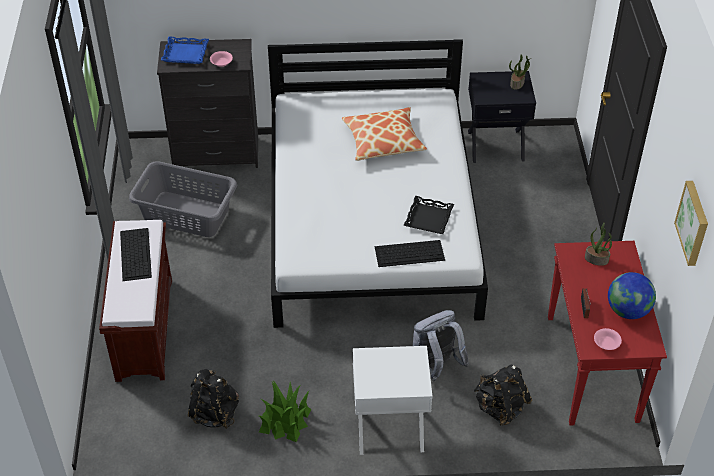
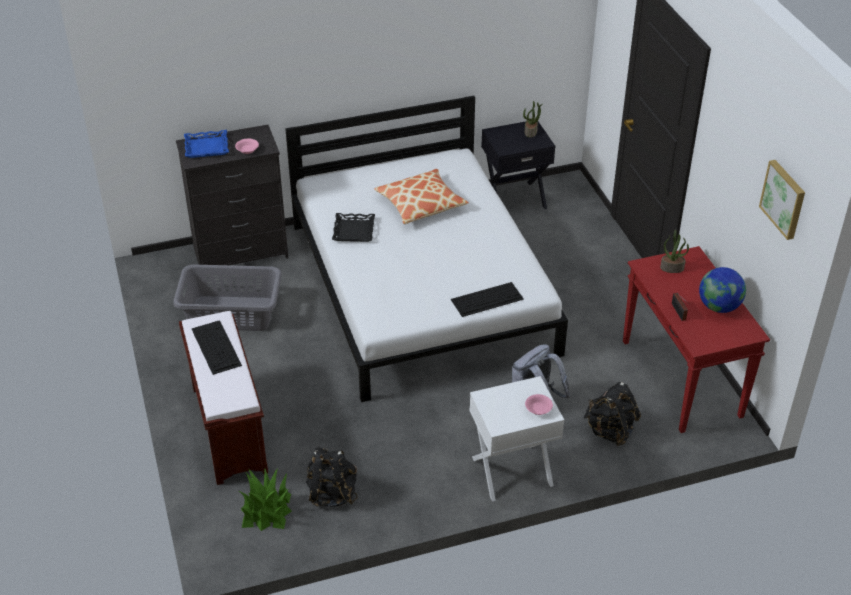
camera: 15 degrees left, 5 degrees down
potted plant [259,380,312,442] -> potted plant moved to [239,468,292,531]
black tray [403,196,454,234] -> black tray moved to [332,213,375,242]
pink bowl [594,328,622,350] -> pink bowl moved to [525,394,553,415]

